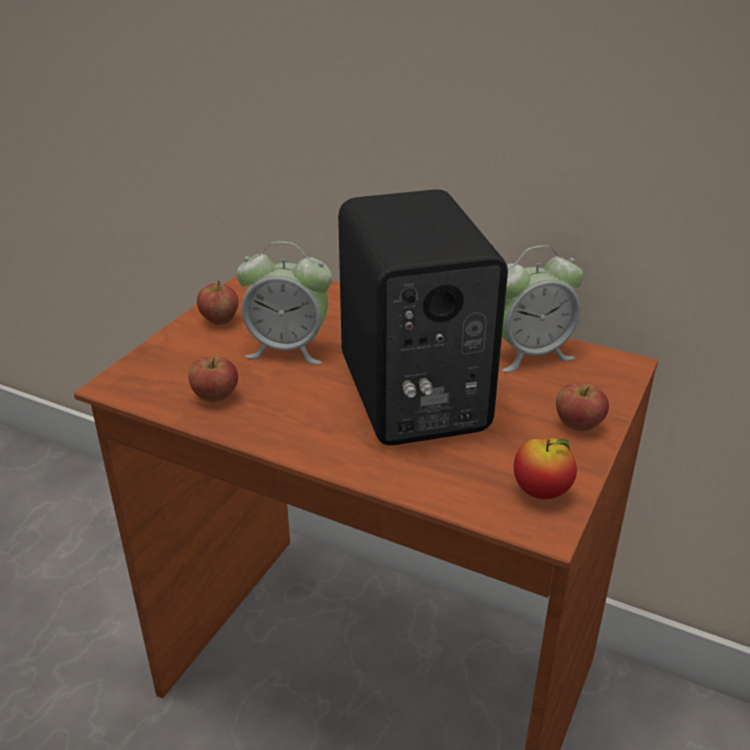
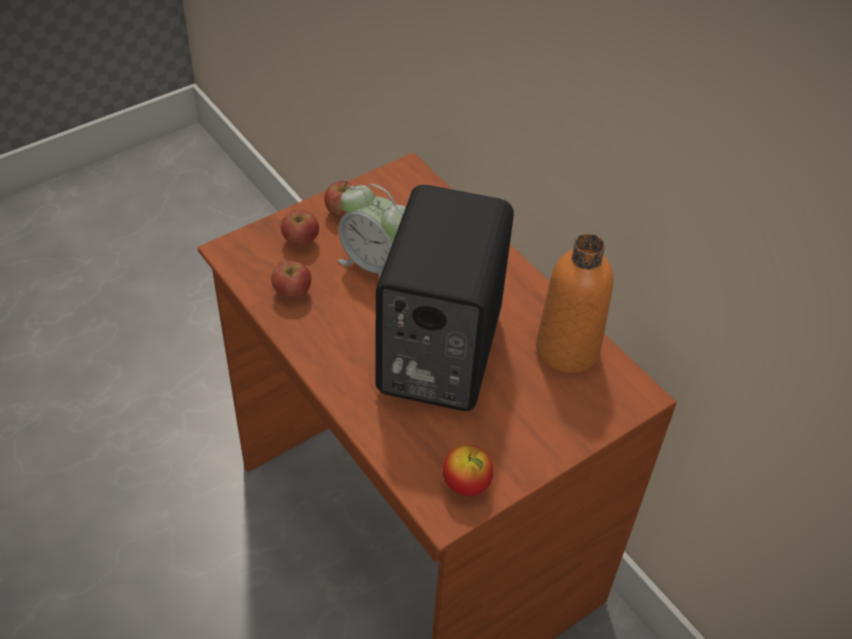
camera: 25 degrees right, 15 degrees up
alarm clock [502,245,583,372] -> orange bottle [536,234,614,374]
apple [556,383,609,431] -> apple moved to [281,209,319,247]

